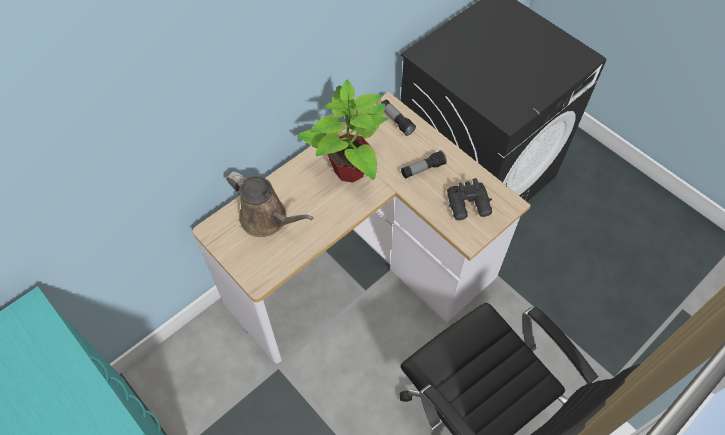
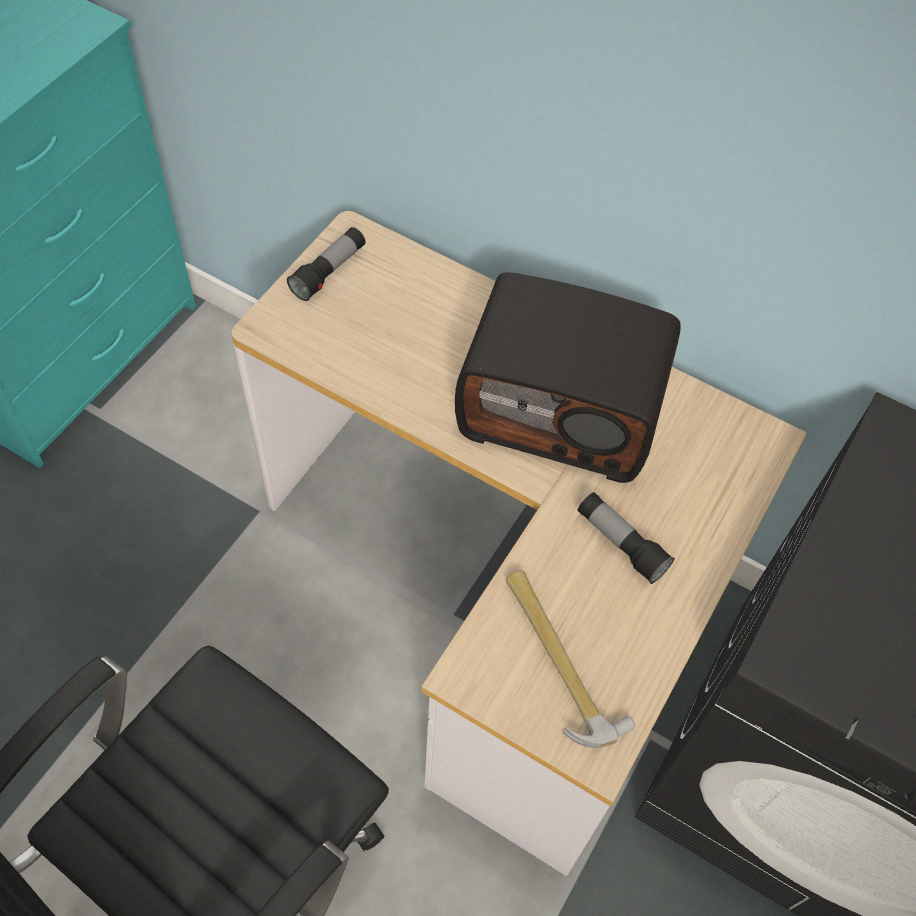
camera: 70 degrees right, 0 degrees up
brown watering can [226,171,314,237] -> none
potted plant [297,80,388,183] -> radio [455,272,681,483]
flashlight [381,100,416,136] -> flashlight moved to [287,227,366,301]
black binoculars [447,178,492,220] -> hammer [506,570,635,748]

